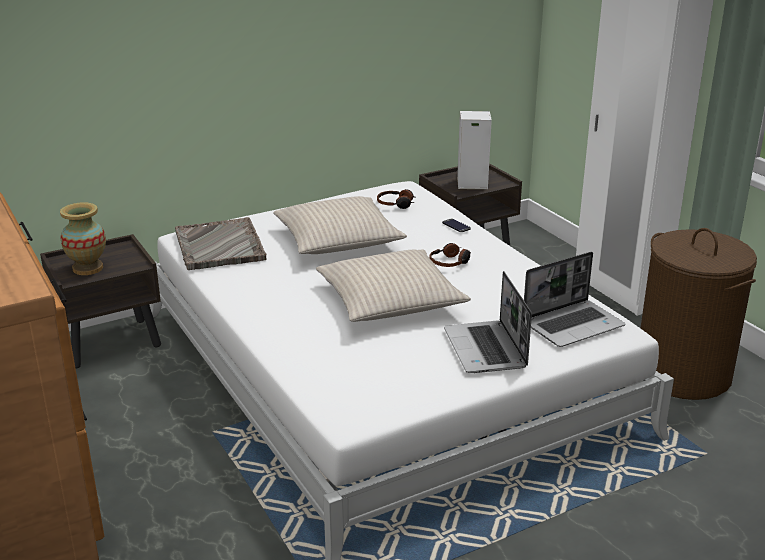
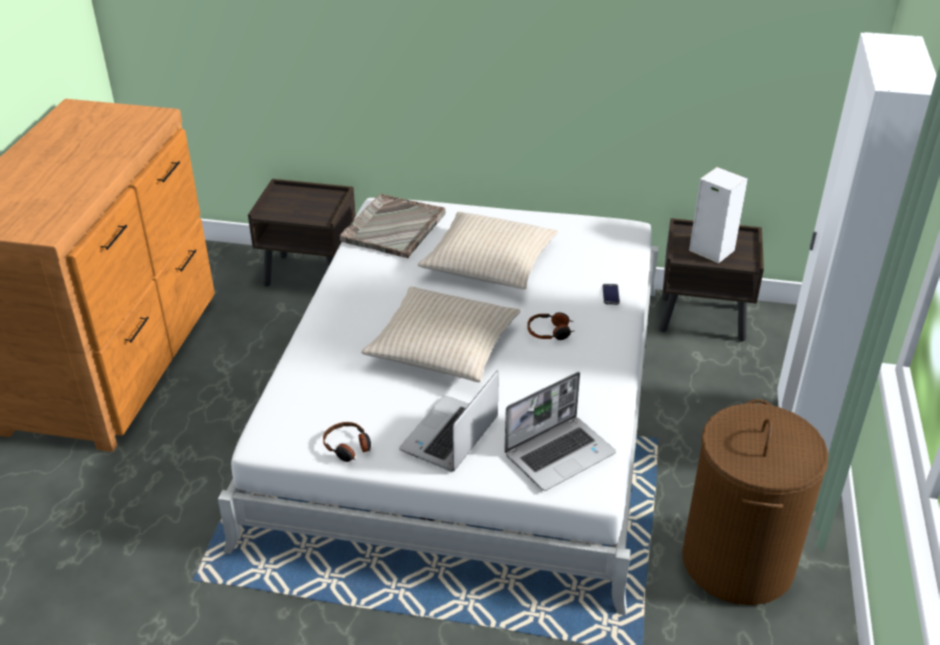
camera: 40 degrees right, 10 degrees up
vase [60,202,106,275] -> none
headphones [377,189,417,209] -> headphones moved to [323,422,371,462]
laptop [524,252,625,347] -> laptop turned 45 degrees counterclockwise [504,372,616,491]

